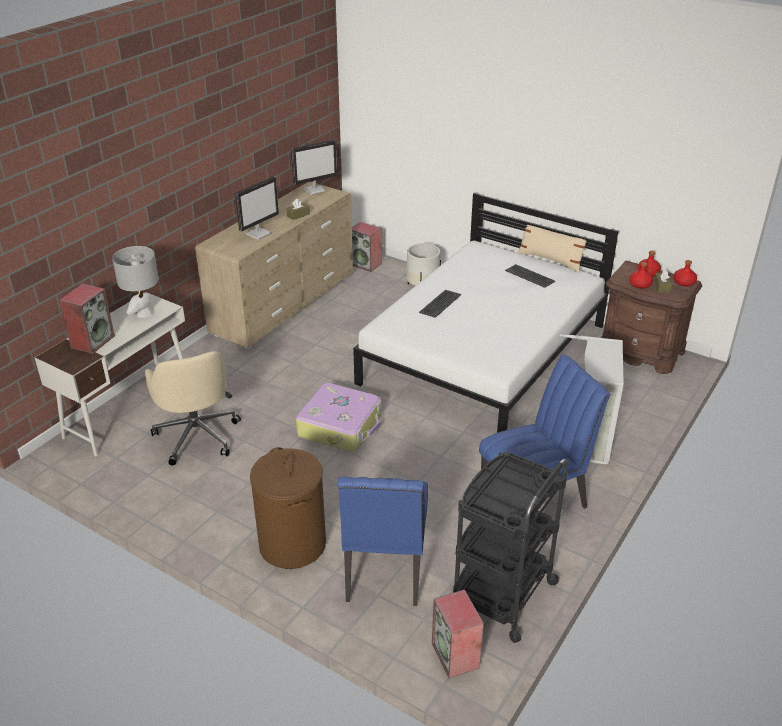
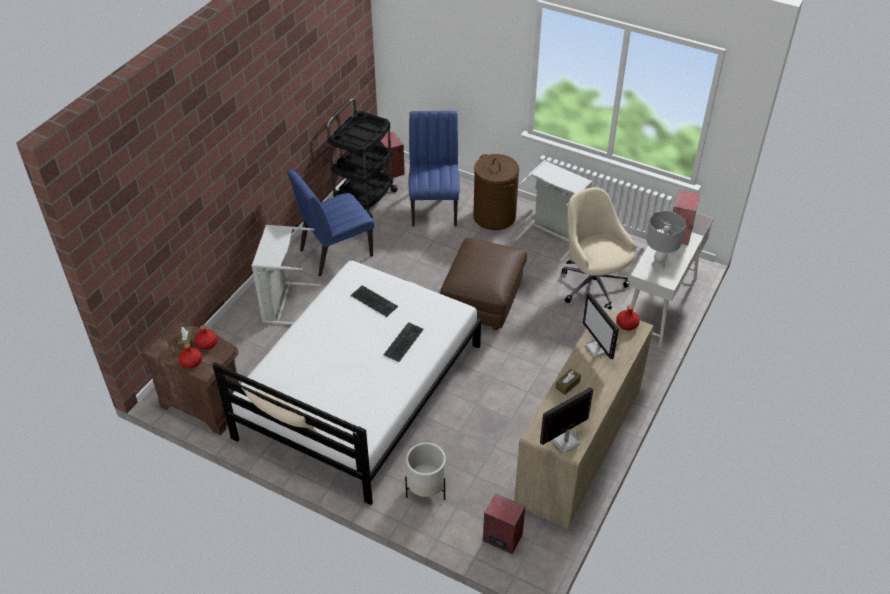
camera: 175 degrees right, 10 degrees up
monitor [235,176,279,239] -> monitor turned 60 degrees counterclockwise [583,292,619,359]
suitcase [296,383,381,452] -> brown ottoman [440,237,527,330]
keyboard [505,264,555,288] -> keyboard moved to [351,285,398,317]
red bottle [673,260,697,287] -> red bottle moved to [616,305,640,330]
none -> grey laundry basket [515,160,592,262]

